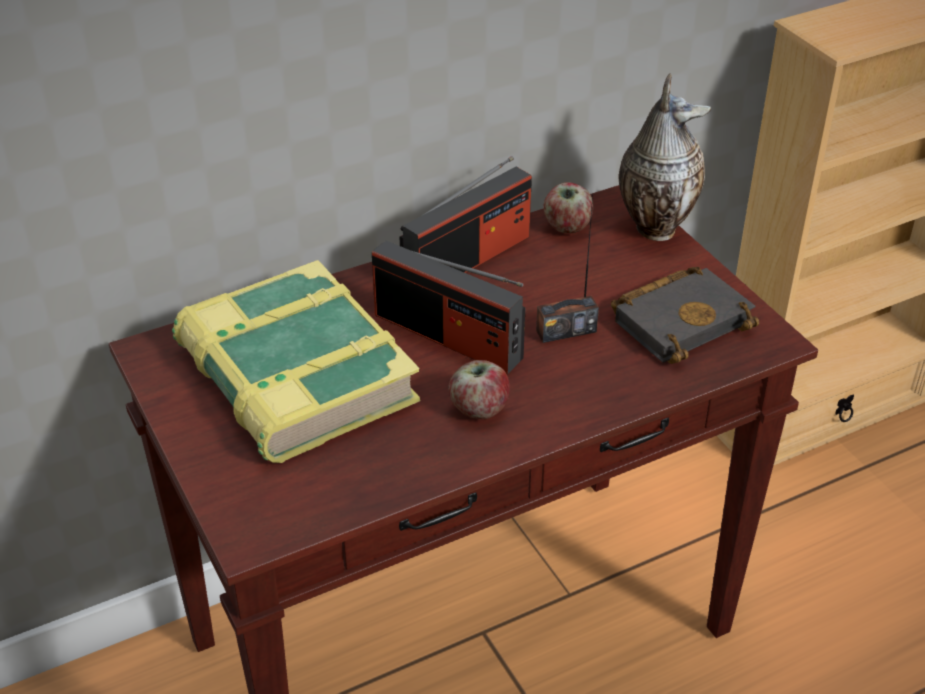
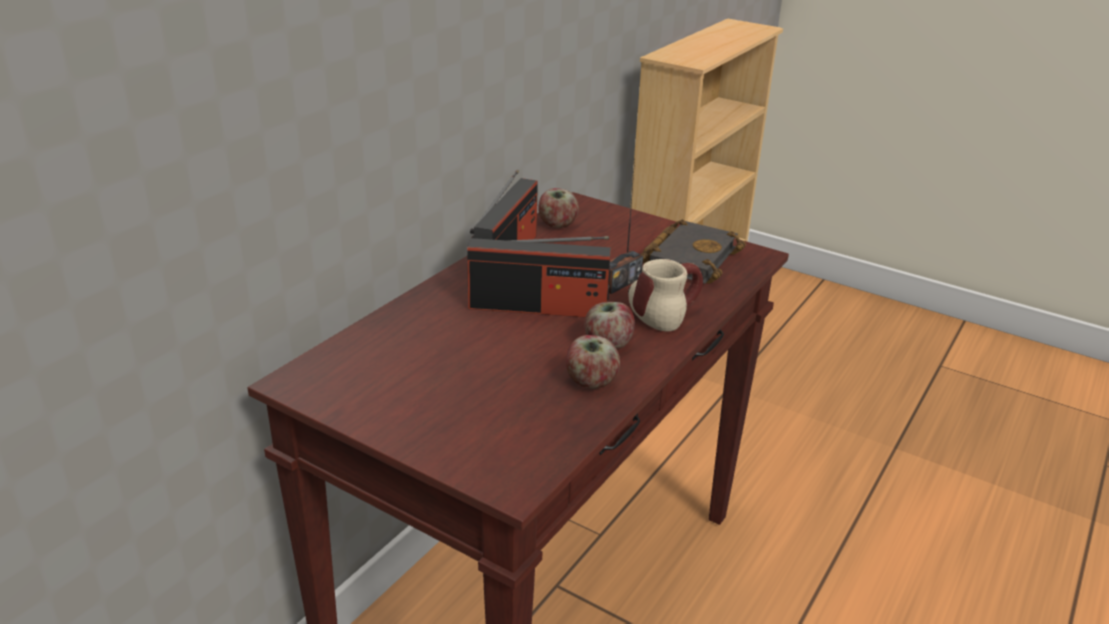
camera: 30 degrees left, 10 degrees down
book [172,260,420,463] -> none
vase [618,73,711,241] -> none
none -> apple [566,335,620,389]
none -> mug [628,259,703,332]

